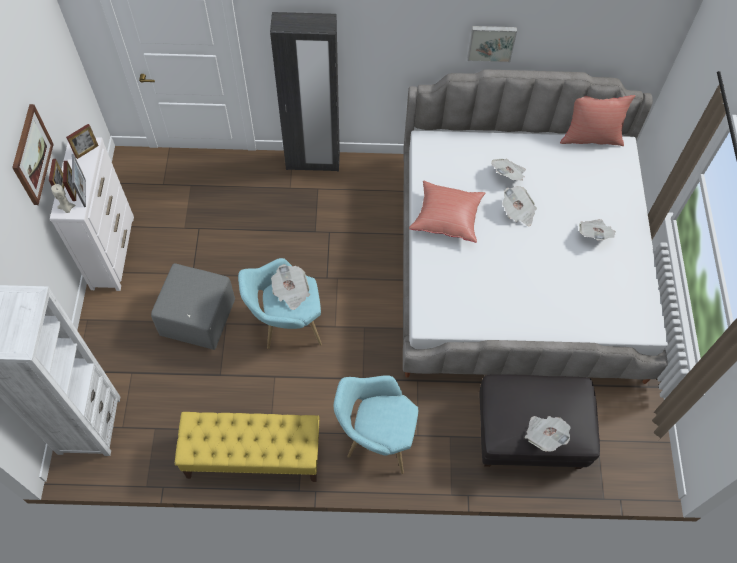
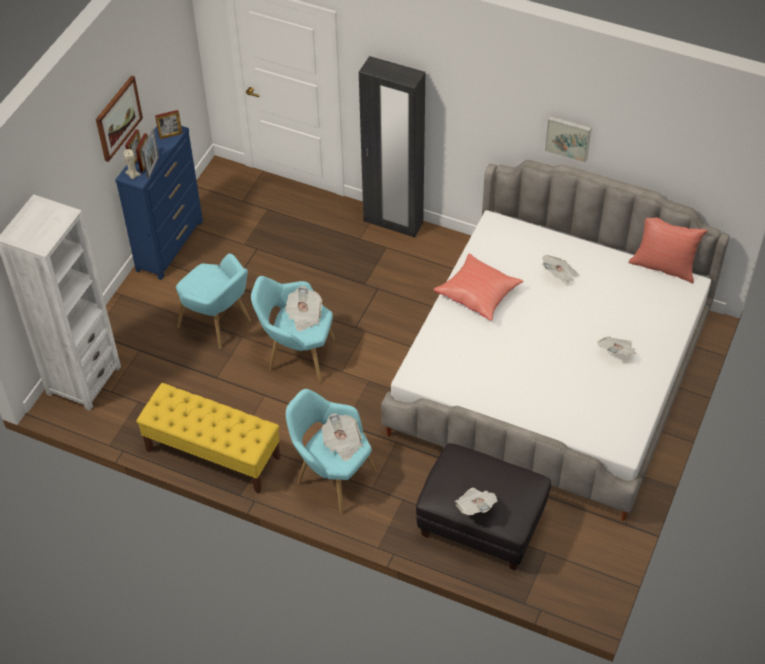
camera: 25 degrees right, 10 degrees down
white dresser [50,137,134,291] -> blue dresser [115,126,203,280]
grey ottoman [151,263,235,350] -> turquoise armchair [176,253,251,349]
newspaper [502,186,537,226] -> newspaper moved to [322,413,363,461]

